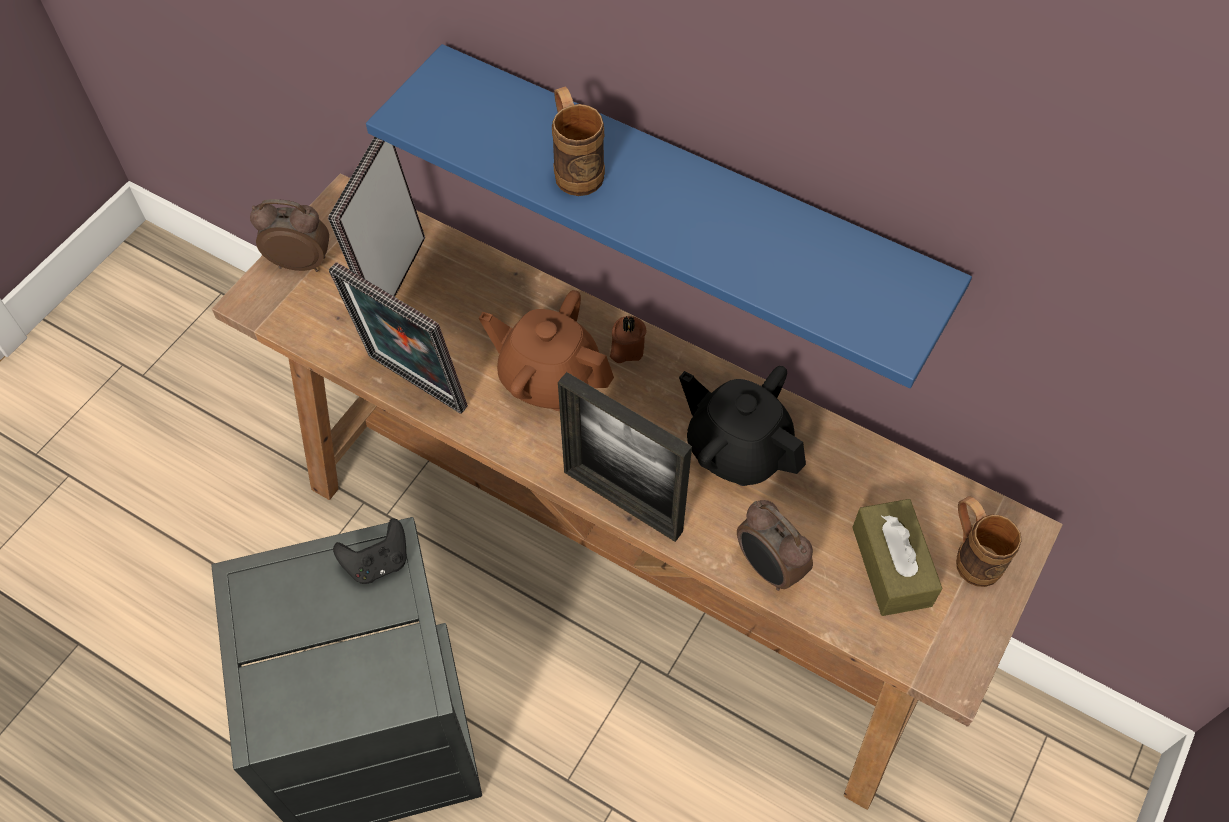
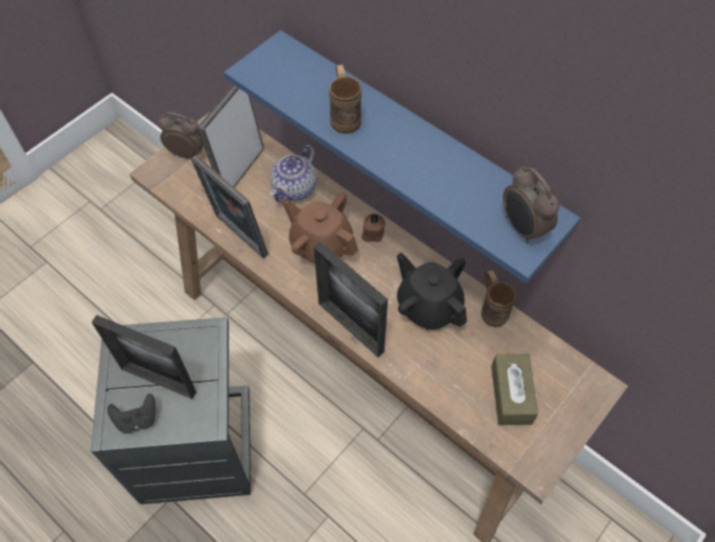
camera: 10 degrees right, 0 degrees up
black game controller [333,518,406,584] -> black game controller moved to [107,394,156,434]
alarm clock [737,500,813,591] -> alarm clock moved to [503,166,559,244]
brown mug [956,496,1021,587] -> brown mug moved to [481,270,516,327]
none -> picture frame [91,315,196,399]
none -> teapot [269,145,316,202]

